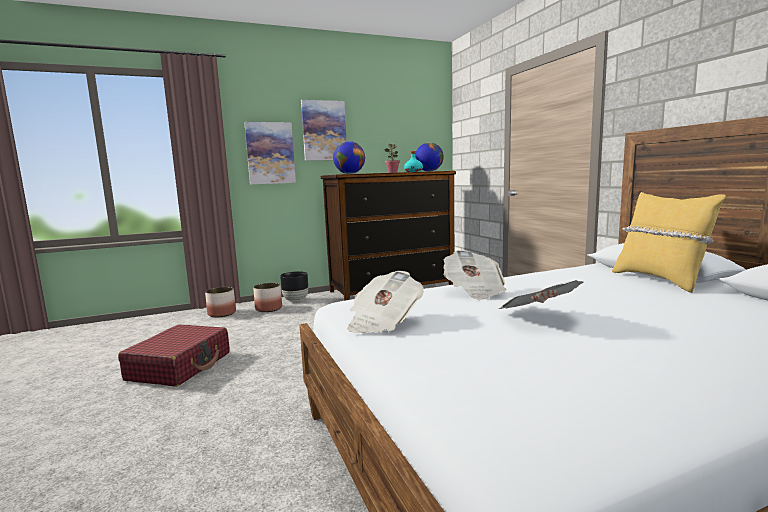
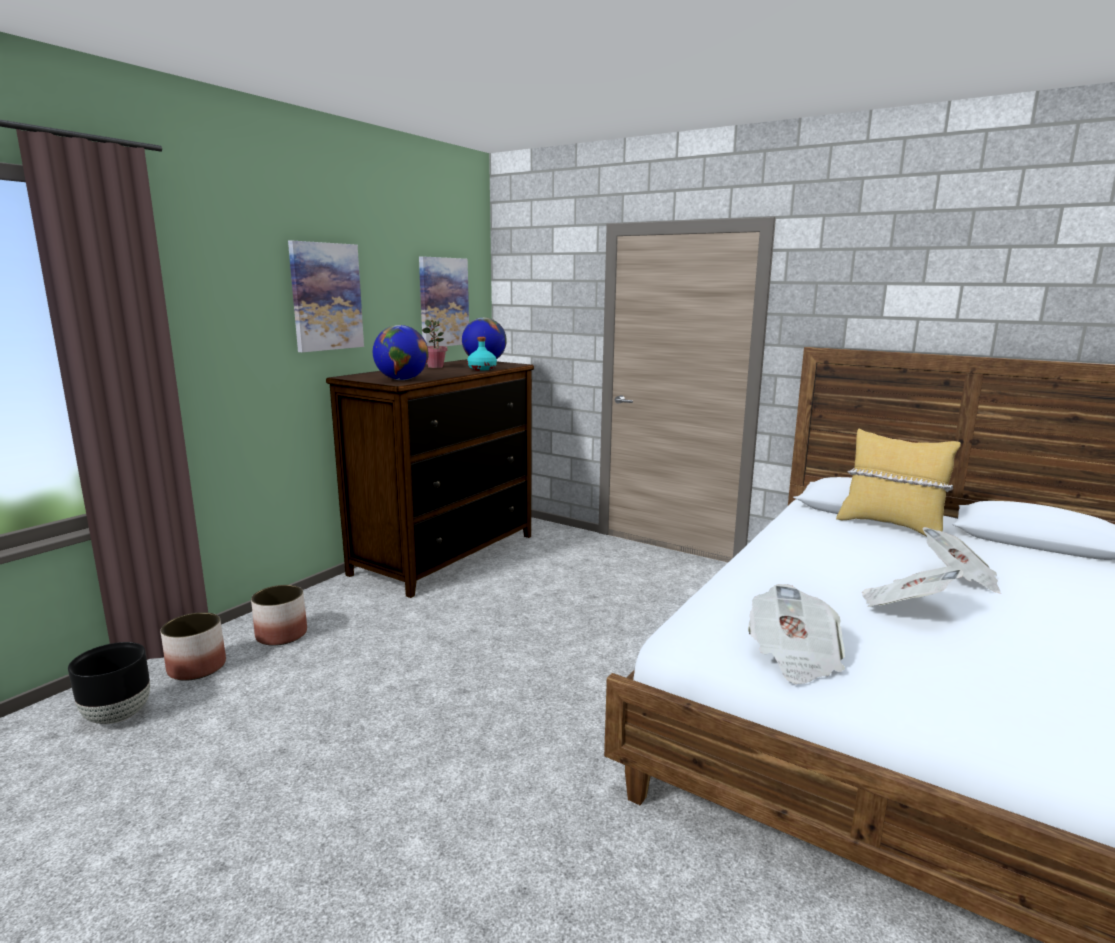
camera: 35 degrees left, 5 degrees up
red suitcase [118,324,230,387] -> none
picture [244,122,296,185] -> picture moved to [419,256,469,346]
black planter [280,271,308,302] -> black planter moved to [68,642,150,724]
newspaper [444,250,506,300] -> newspaper moved to [923,527,1001,594]

